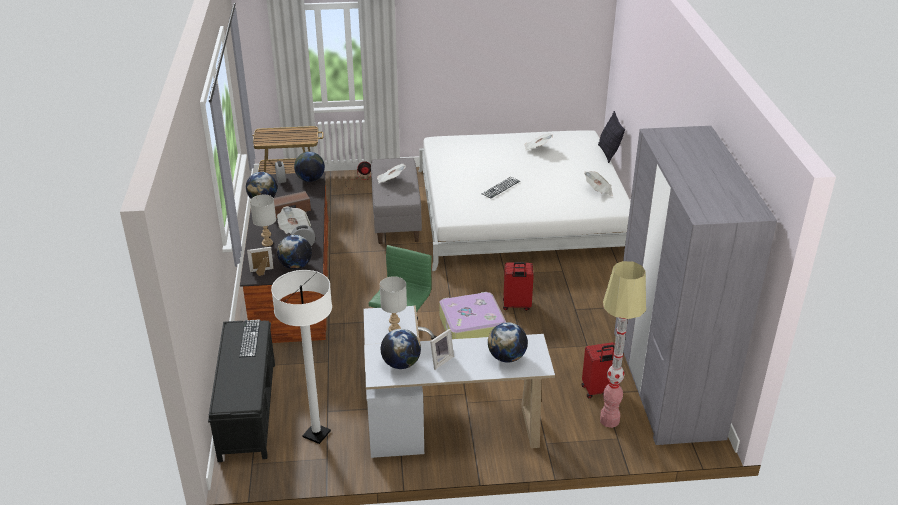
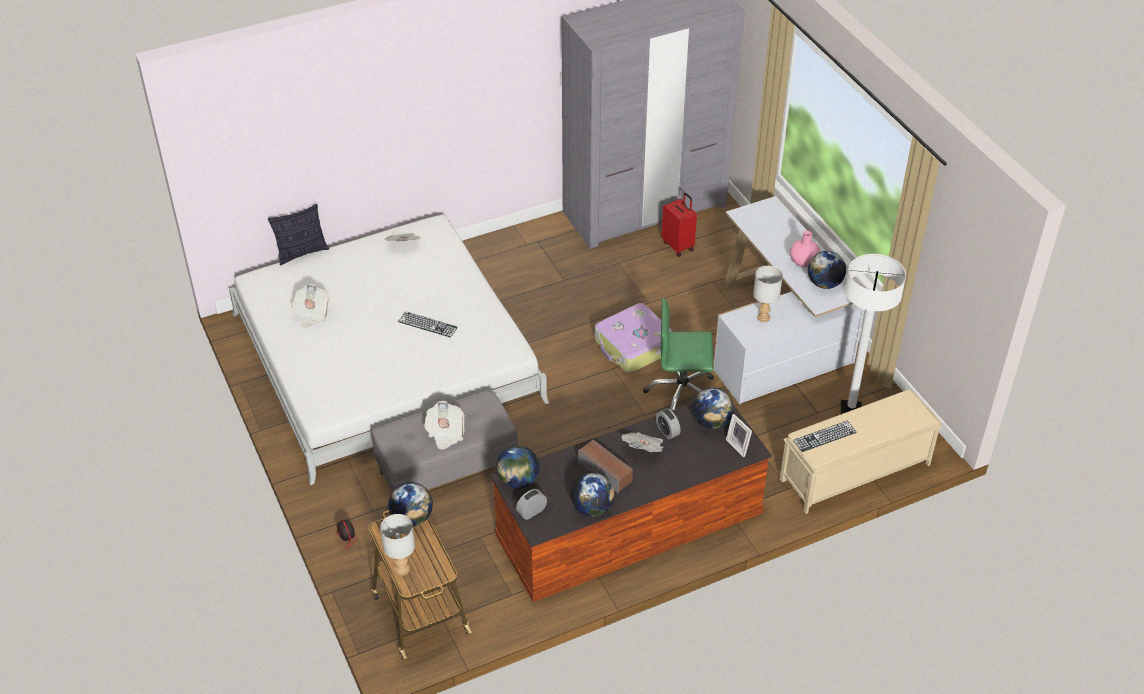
camera: 110 degrees left, 10 degrees up
black bench [208,321,275,462] -> beige bench [780,390,942,514]
grey table lamp [250,195,276,246] -> grey table lamp moved to [380,514,415,576]
picture frame [430,329,454,370] -> pink vase [790,231,820,267]
globe [488,322,528,363] -> globe moved to [388,482,433,526]
red suitcase [503,262,534,311] -> none
floor lamp [600,261,646,428] -> none

